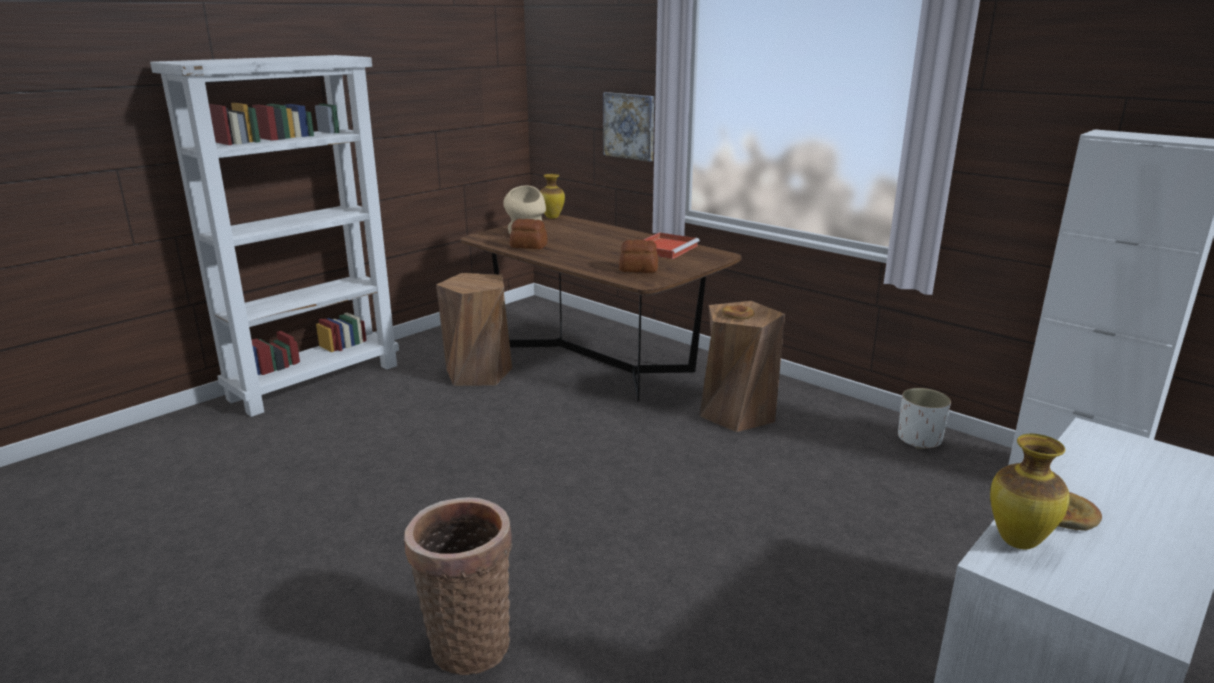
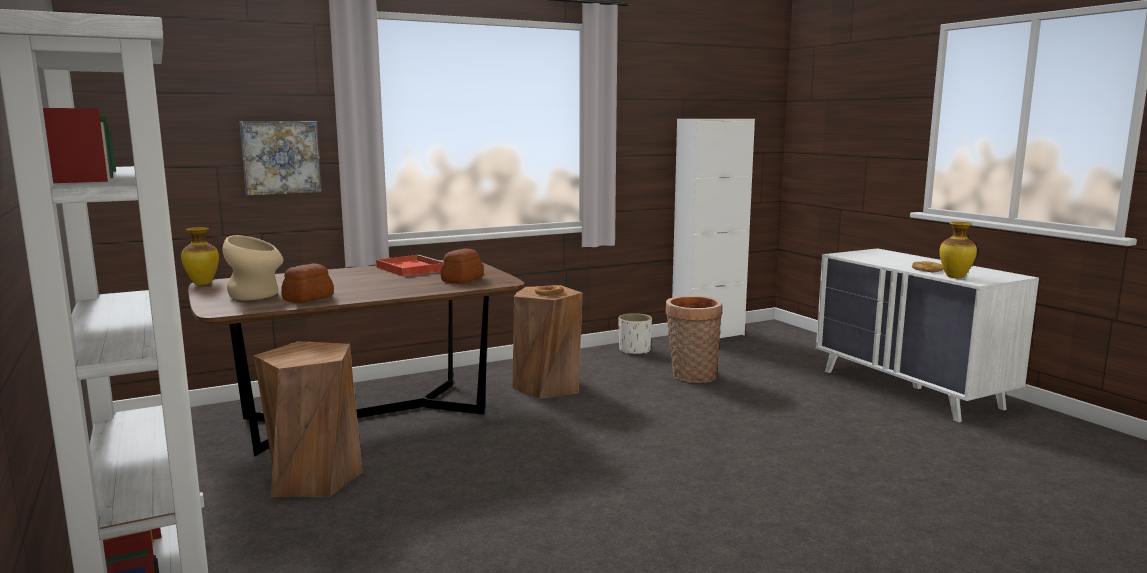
camera: 70 degrees left, 10 degrees down
basket [404,497,512,675] -> basket moved to [665,296,723,383]

